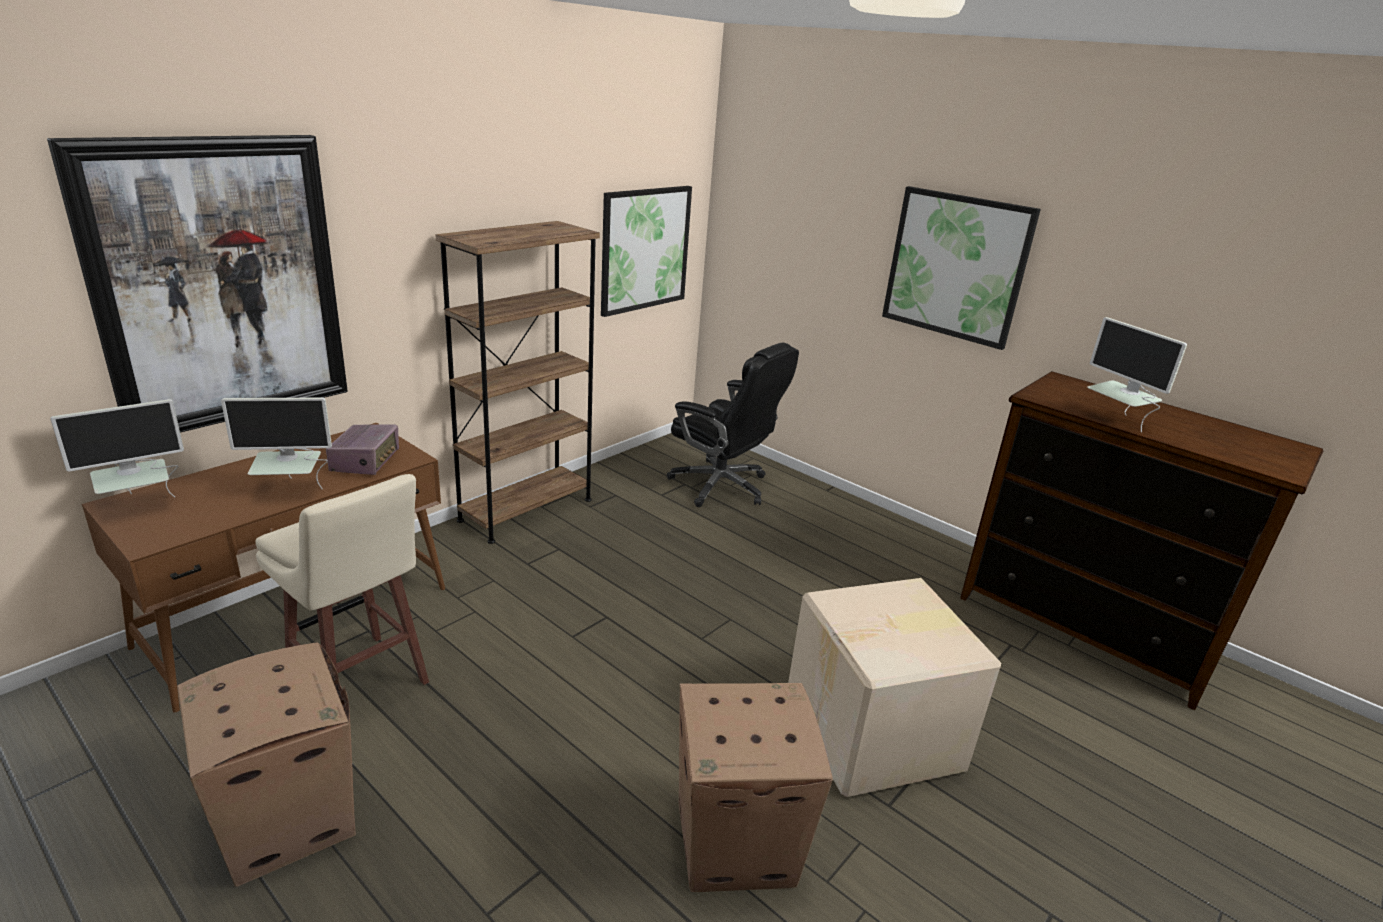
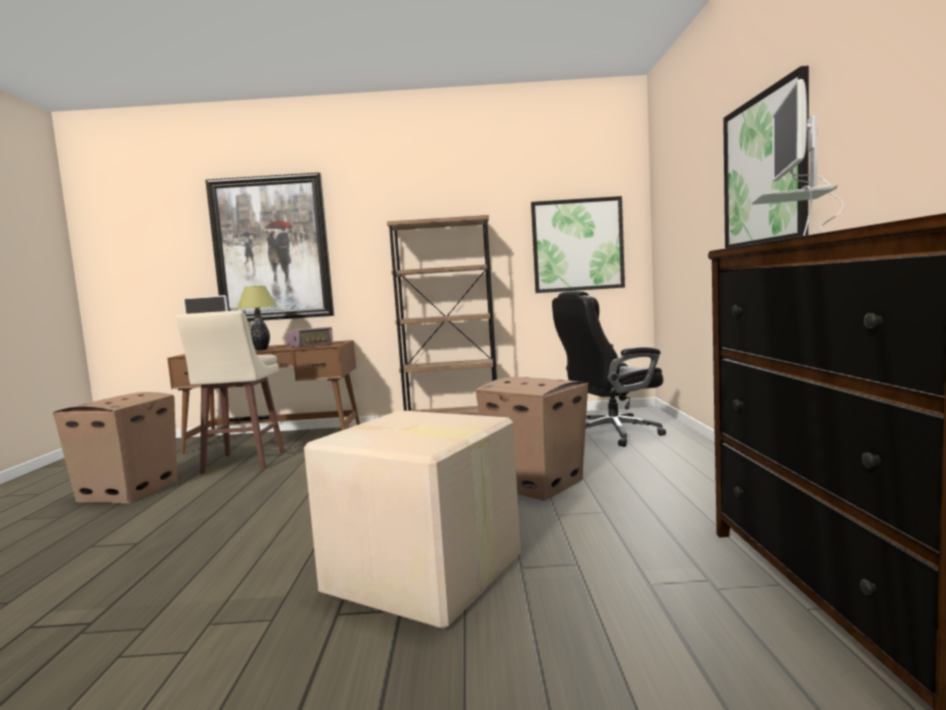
camera: 50 degrees right, 20 degrees down
monitor [221,397,332,489] -> table lamp [236,286,277,350]
black office chair [667,343,799,507] -> black office chair turned 75 degrees clockwise [552,291,666,447]
cardboard box [679,683,833,892] -> cardboard box moved to [475,377,588,501]

